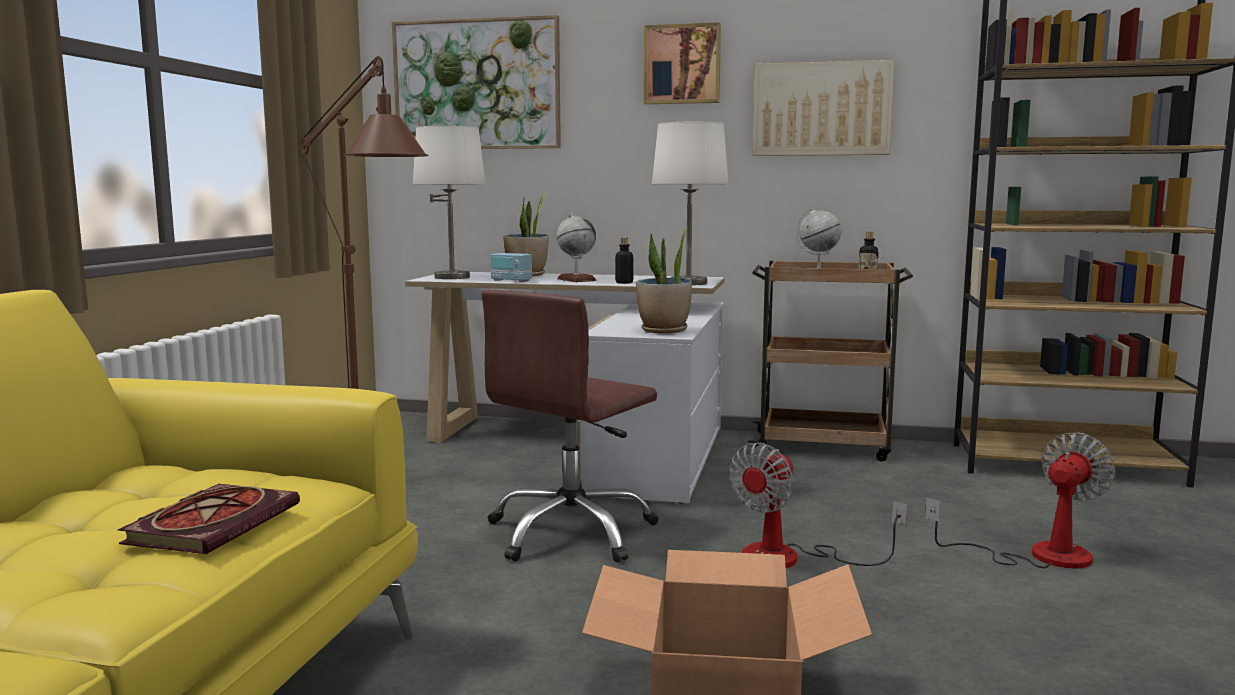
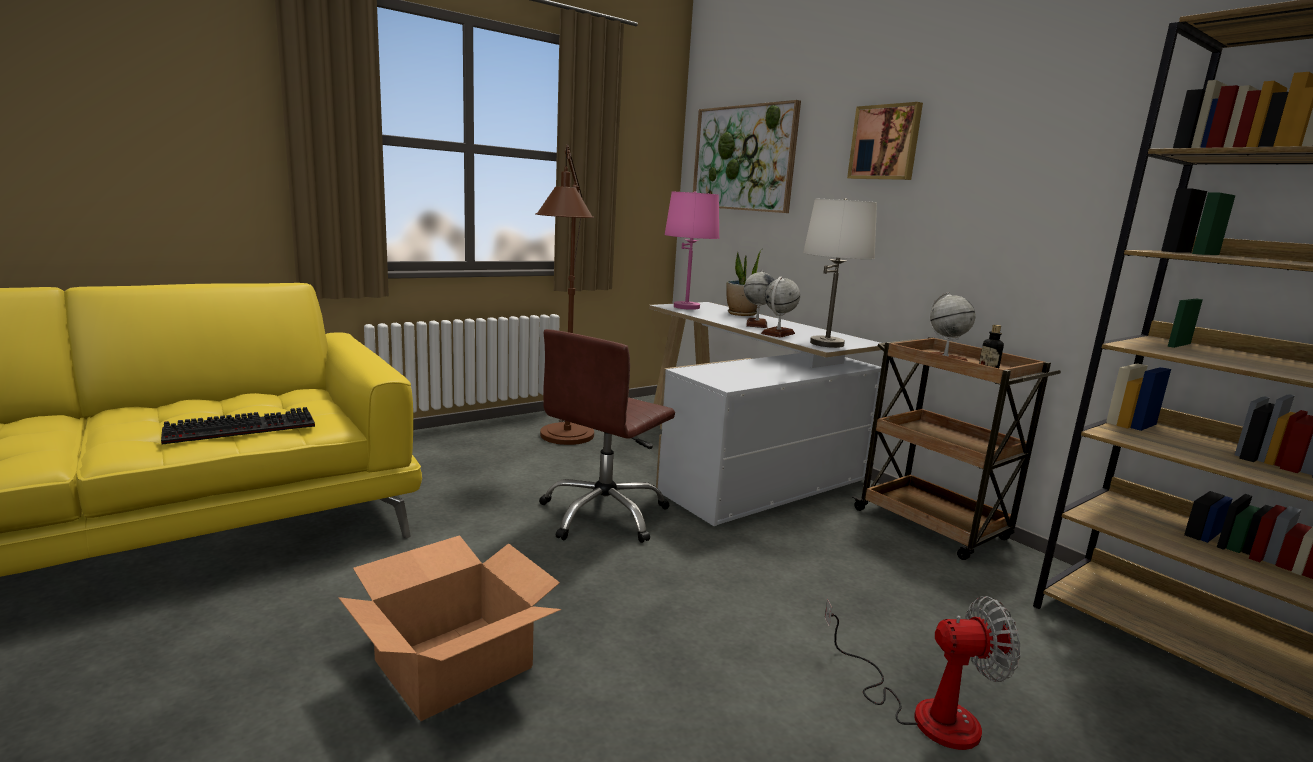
camera: 40 degrees right, 5 degrees up
book [118,484,300,554] -> keyboard [161,407,315,445]
white table lamp [413,125,486,279] -> pink table lamp [665,191,719,310]
brown office chair [481,290,659,562] -> brown office chair turned 45 degrees counterclockwise [539,329,675,543]
radio [490,237,532,282] -> none
bottle [615,237,633,284] -> globe [761,276,800,338]
potted plant [636,226,692,333] -> none
fan [729,442,907,568] -> none
picture [752,60,895,156] -> none

